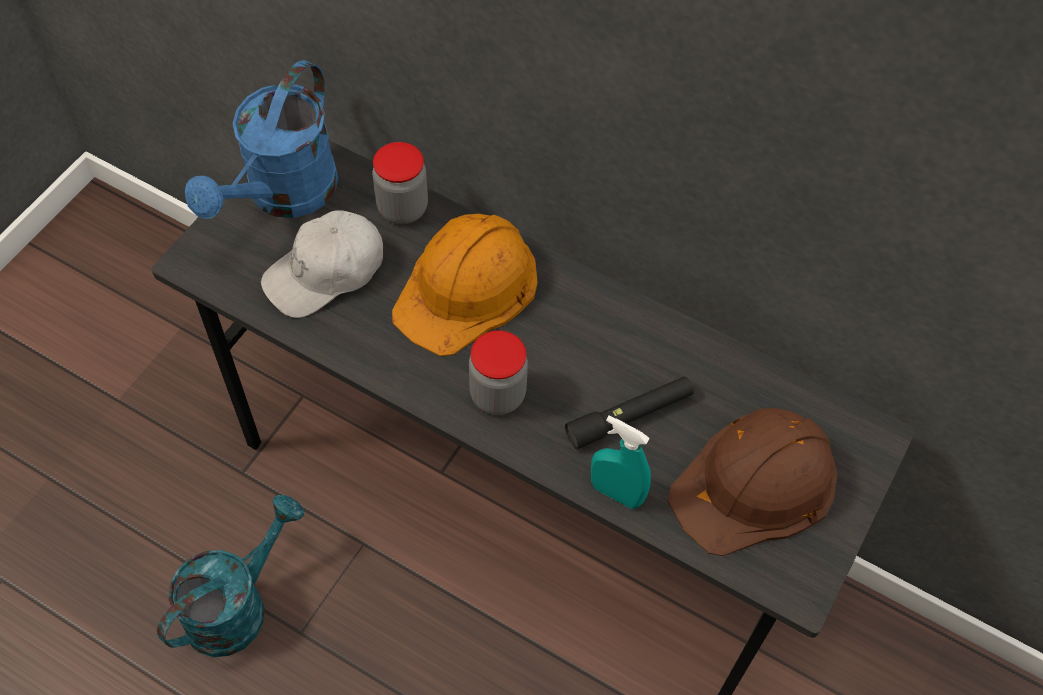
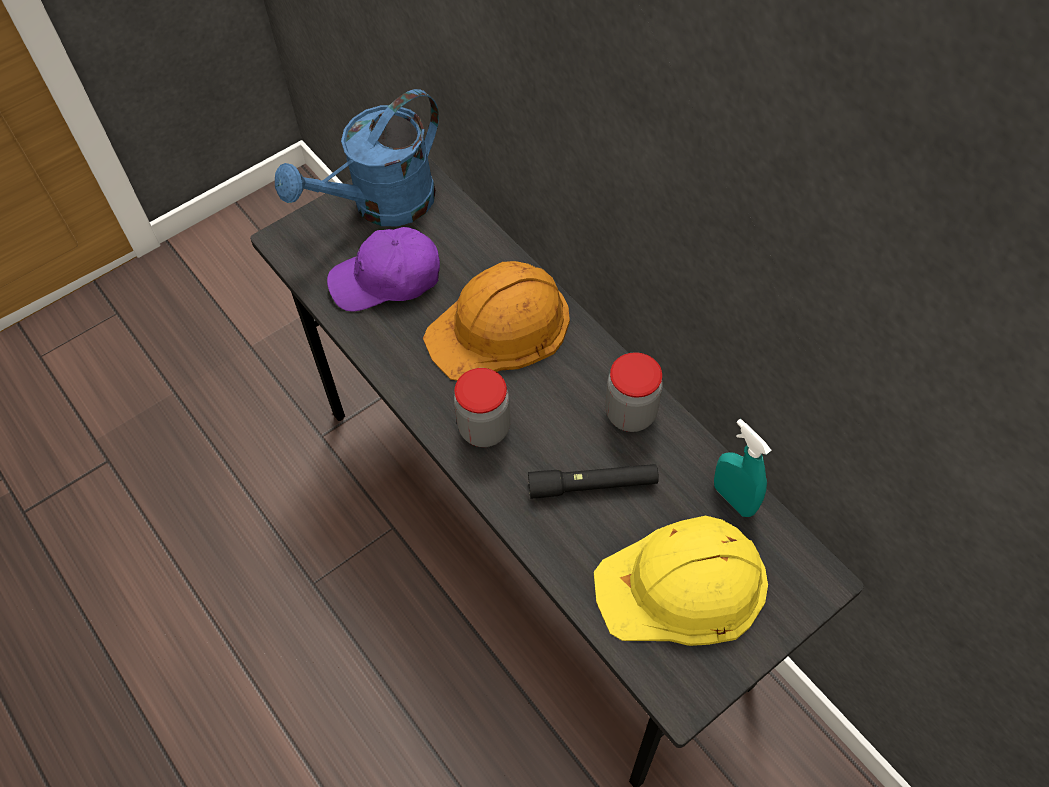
camera: 25 degrees right, 0 degrees up
turquoise watering can [157,494,305,657] -> none
white cap [261,211,383,318] -> purple cap [327,227,440,312]
jar [372,142,428,224] -> jar moved to [605,352,663,432]
turquoise spray bottle [591,415,651,509] -> turquoise spray bottle moved to [714,419,772,517]
brown hard hat [667,408,837,556] -> yellow hard hat [594,516,768,646]

